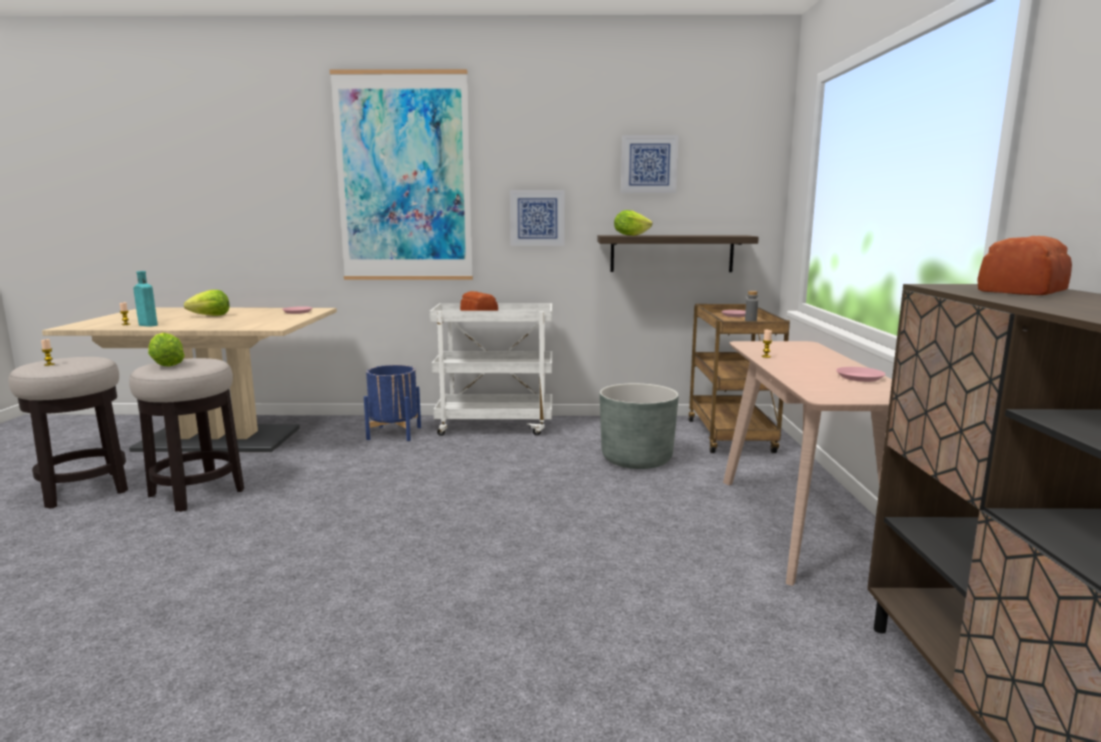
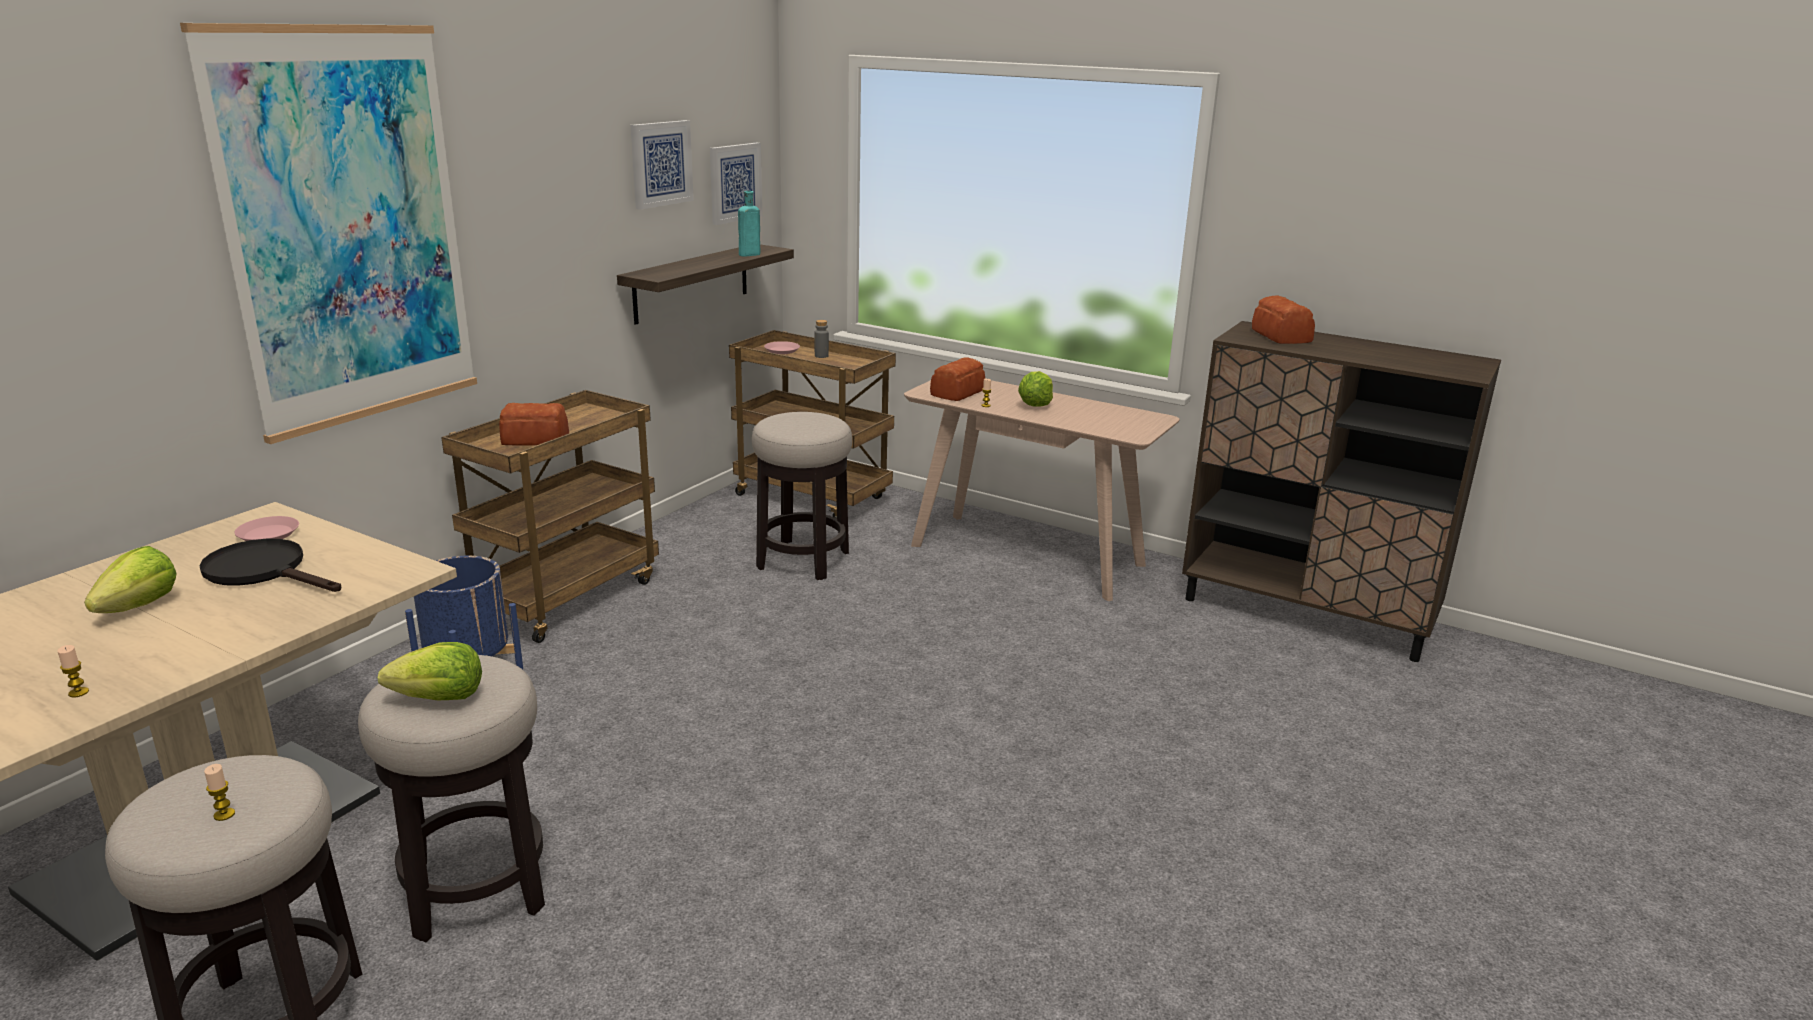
camera: 60 degrees left, 10 degrees up
turquoise bottle [133,271,158,327] -> turquoise bottle moved to [738,191,760,257]
white cart [429,303,552,436] -> brown cart [441,390,659,643]
picture [510,190,565,246] -> picture moved to [710,143,762,225]
grey planter [600,383,679,469] -> stool [752,412,852,580]
lettuce [614,210,652,236] -> lettuce moved to [1018,371,1053,407]
pink plate [836,367,886,382] -> none
none -> black frying pan [199,539,341,592]
none -> bread [930,358,985,401]

